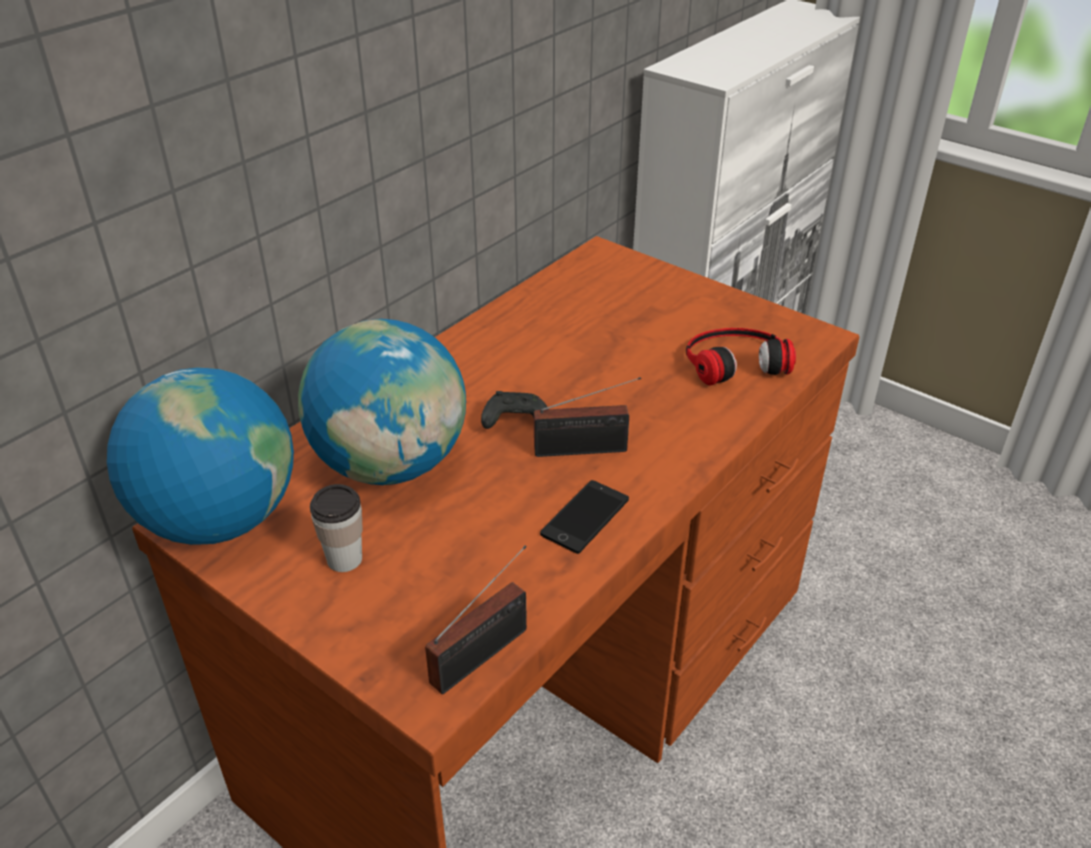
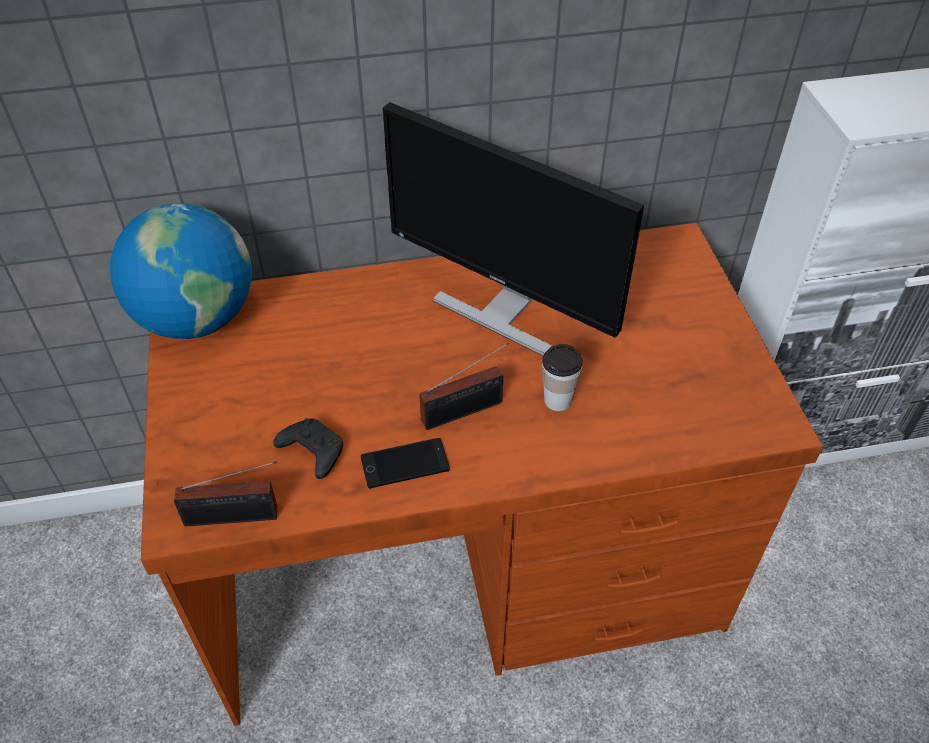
camera: 40 degrees right, 10 degrees up
globe [298,319,466,485] -> none
cup [310,484,363,572] -> cup moved to [542,344,583,411]
black game controller [481,391,547,429] -> black game controller moved to [274,418,343,479]
radio [534,377,641,457] -> radio turned 60 degrees counterclockwise [419,342,509,430]
headphones [686,328,796,385] -> none
none -> monitor [382,102,644,356]

